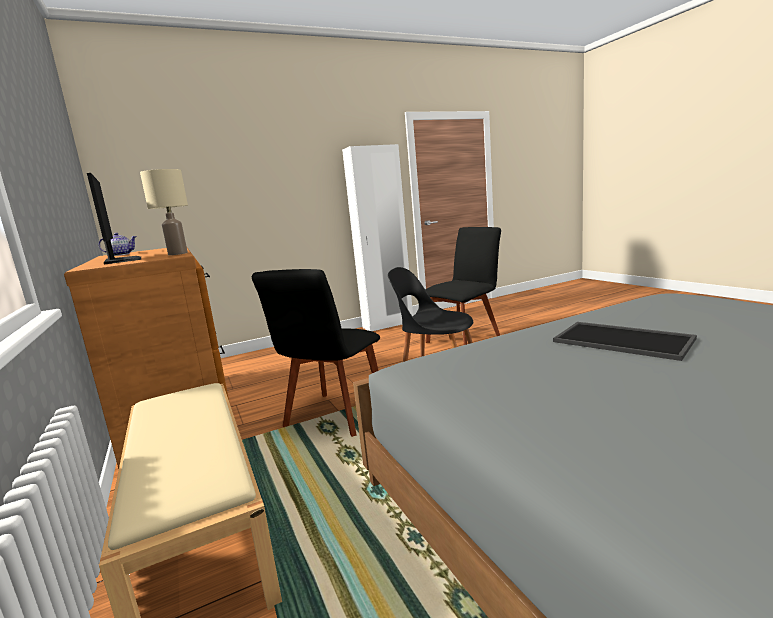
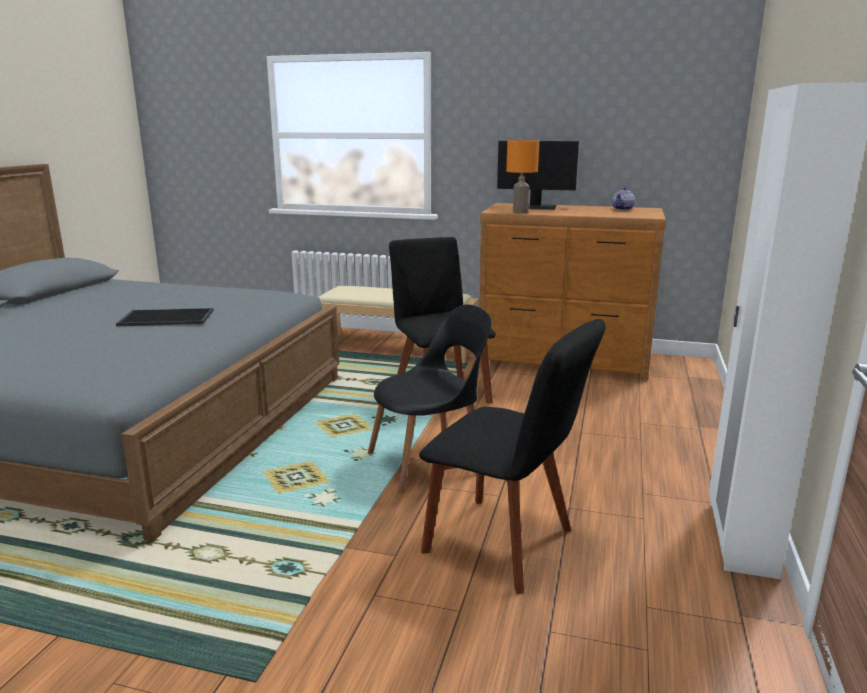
camera: 130 degrees right, 5 degrees up
beige table lamp [140,169,188,255] -> orange table lamp [506,140,539,213]
black chair [425,227,501,345] -> black chair turned 60 degrees counterclockwise [419,319,606,594]

